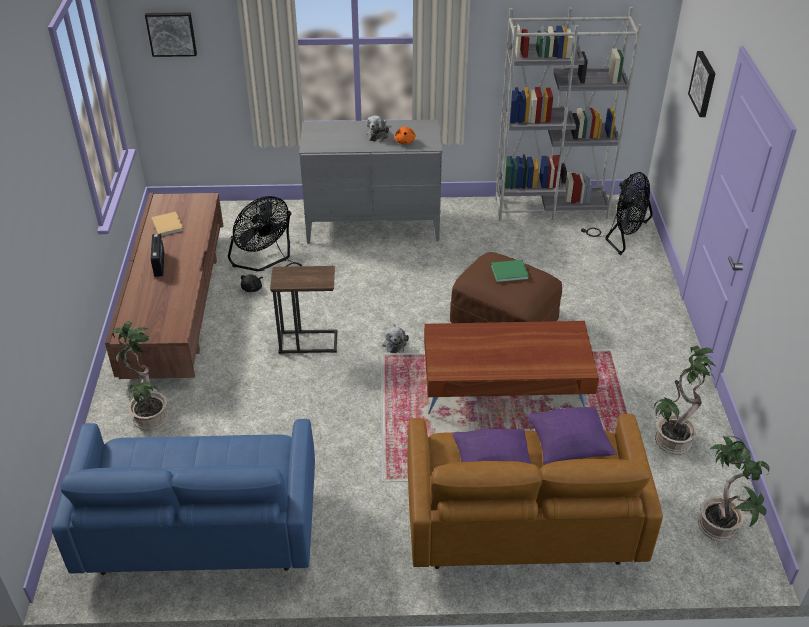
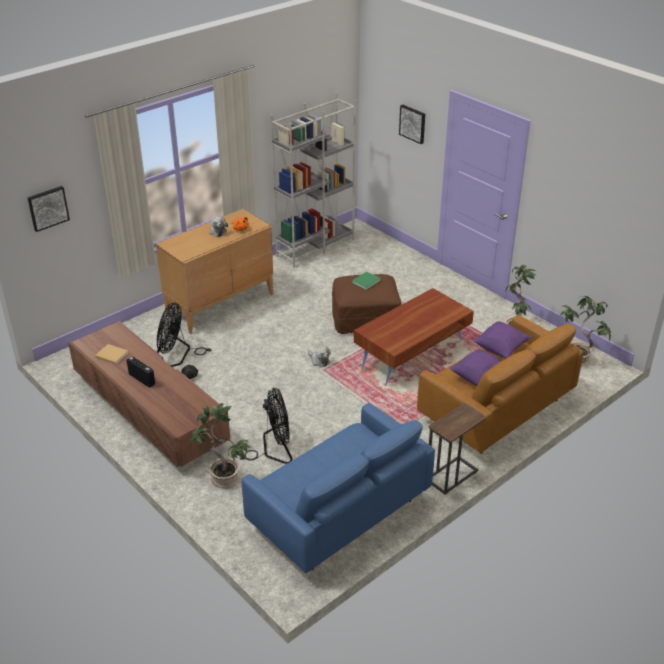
camera: 40 degrees left, 5 degrees down
brown side table [270,266,338,354] -> brown side table moved to [429,403,486,495]
grey cabinet [299,120,442,244] -> brown cabinet [156,209,273,334]
black fan [581,172,653,255] -> black fan moved to [240,388,292,464]

